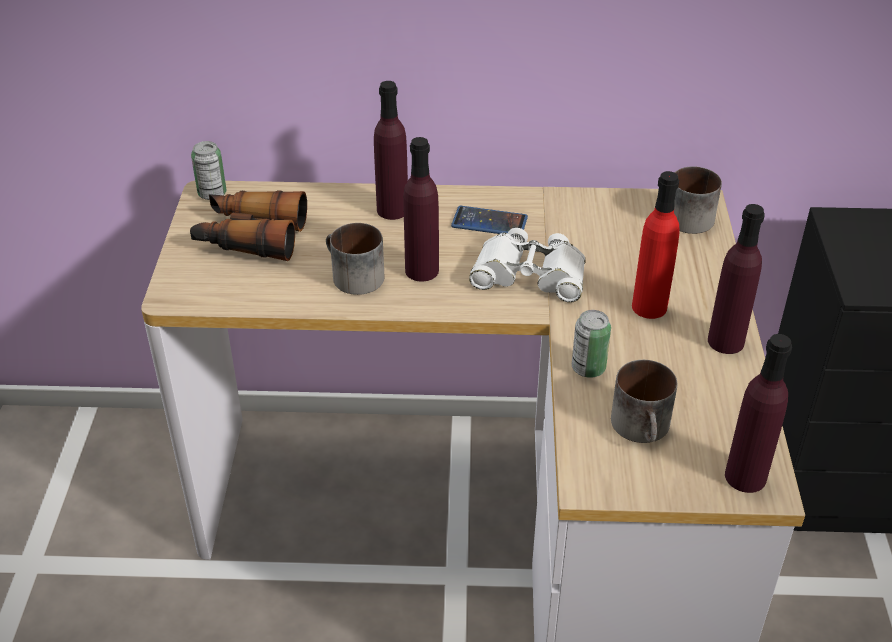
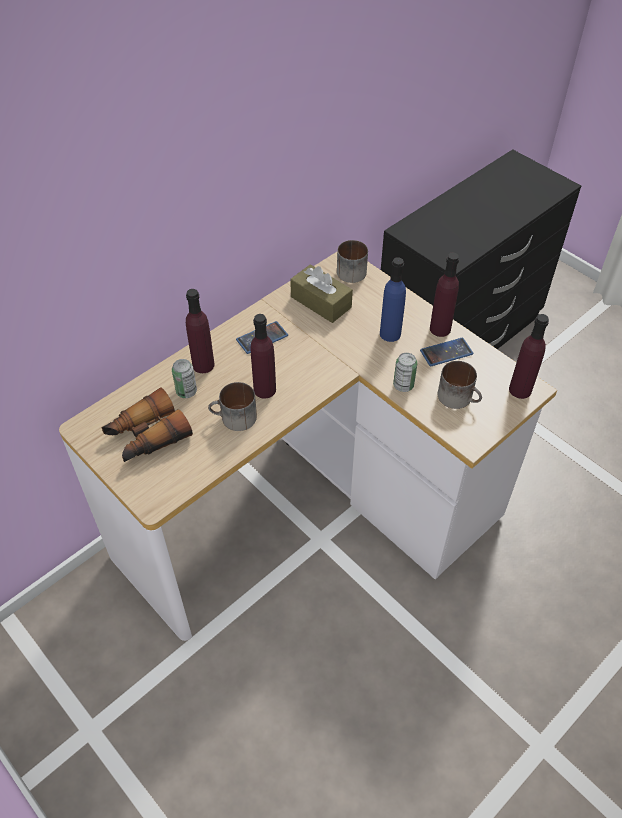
camera: 45 degrees left, 10 degrees up
can [191,141,226,200] -> can moved to [172,359,197,398]
white binoculars [469,228,586,303] -> none
red bottle [632,171,680,319] -> blue bottle [380,257,406,342]
none -> brown tissue box [290,264,353,323]
none -> phone [420,338,473,366]

